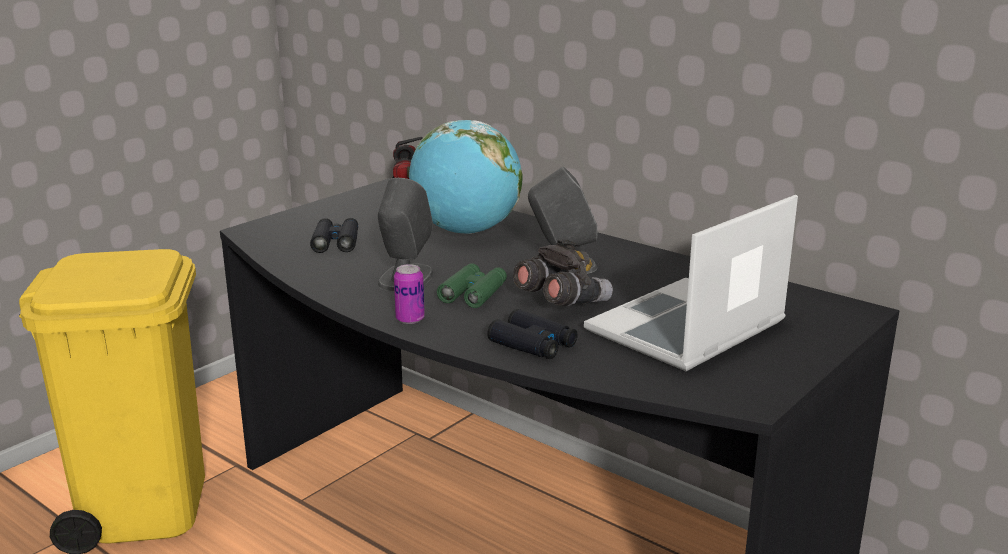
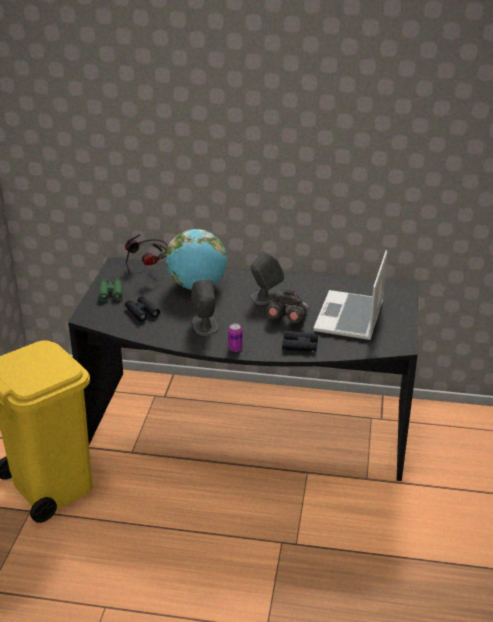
camera: 30 degrees left, 10 degrees up
green binoculars [437,263,507,308] -> green binoculars moved to [99,278,123,301]

